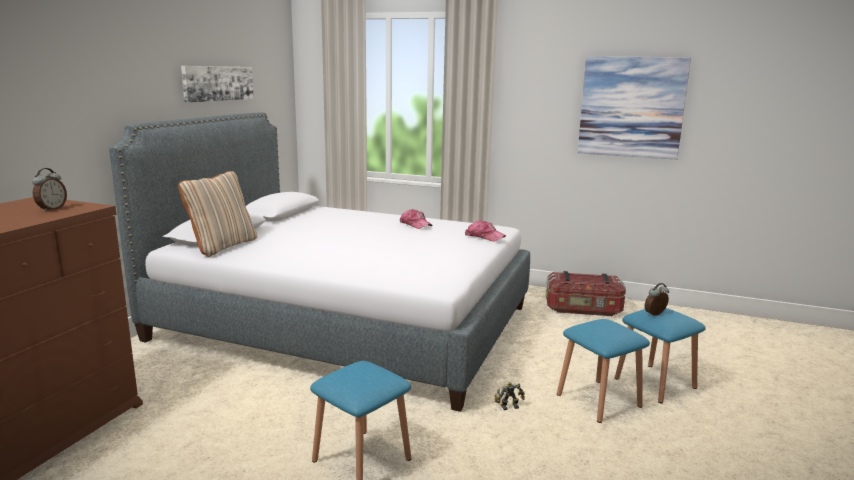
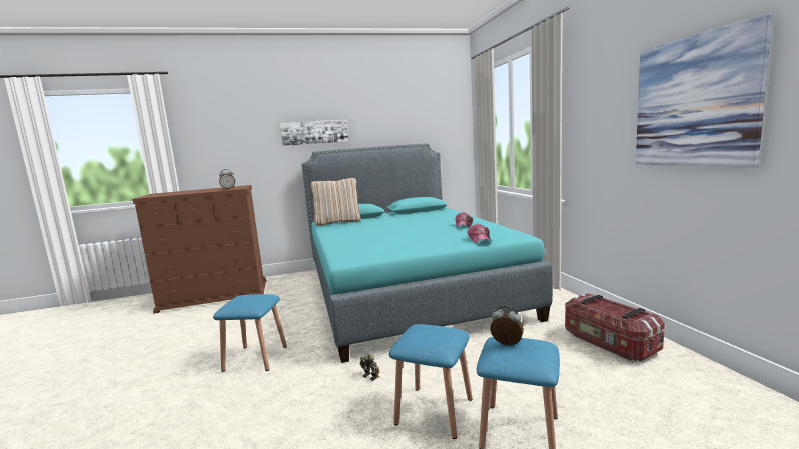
camera: 55 degrees right, 5 degrees down
grey bed [109,112,530,412] -> turquoise bed [302,144,553,363]
picture [181,66,254,103] -> picture moved to [280,120,348,146]

